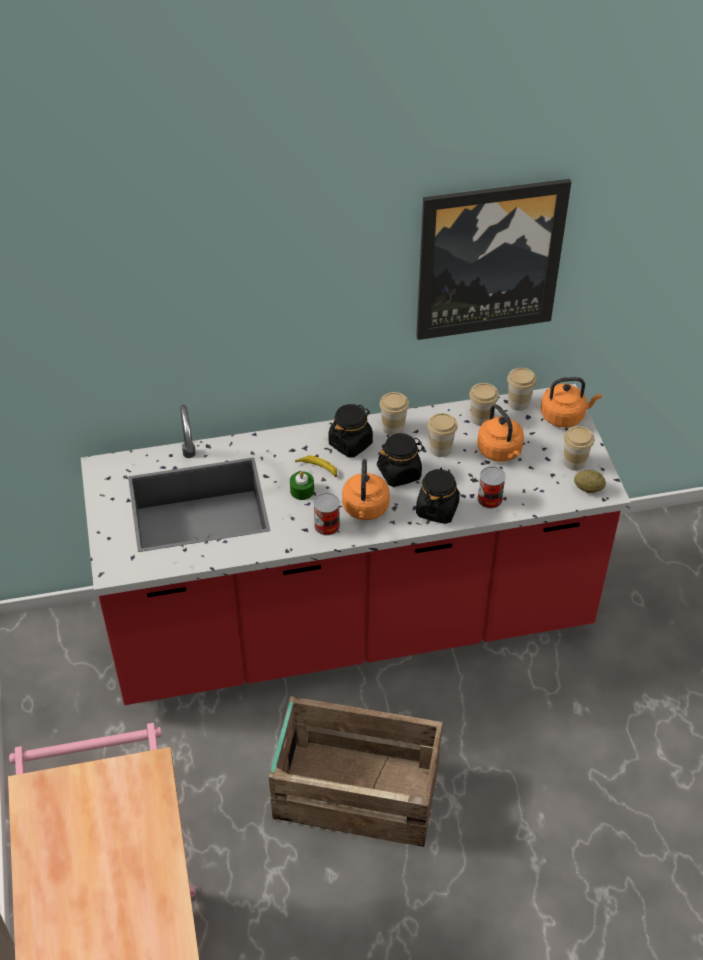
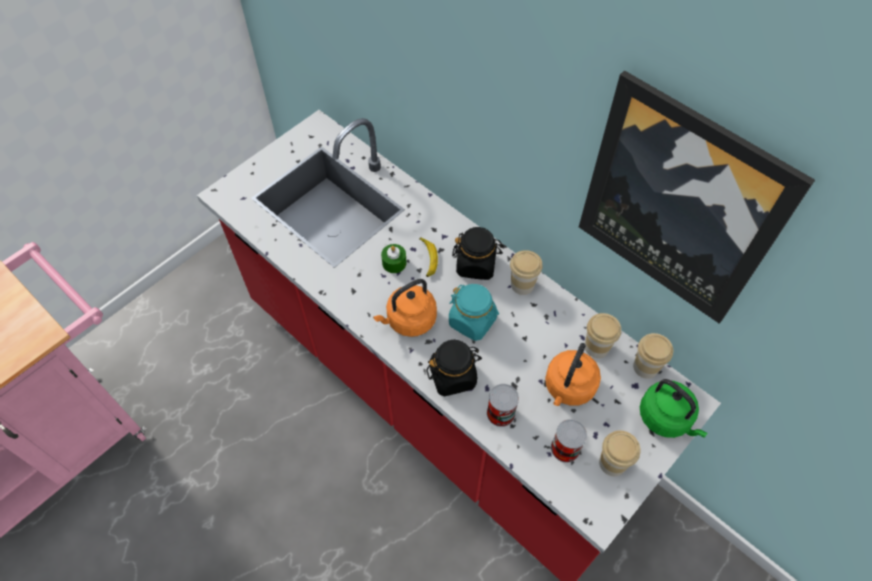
camera: 55 degrees right, 10 degrees up
crate [269,696,443,847] -> none
can [314,493,340,536] -> can moved to [551,419,587,463]
black jar [377,433,425,487] -> turquoise jar [449,284,499,341]
cup [427,413,458,457] -> none
orange kettle [541,377,601,427] -> green kettle [640,379,707,438]
potato [574,470,606,493] -> none

